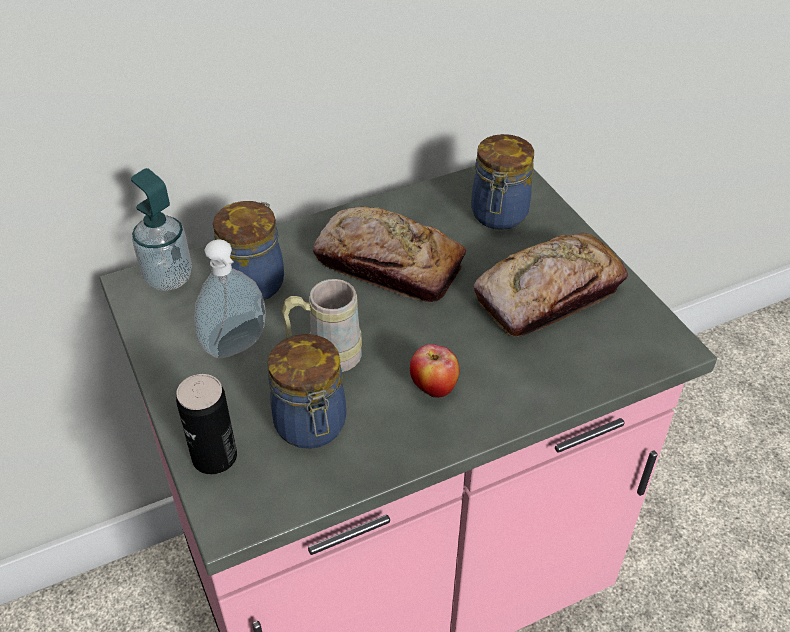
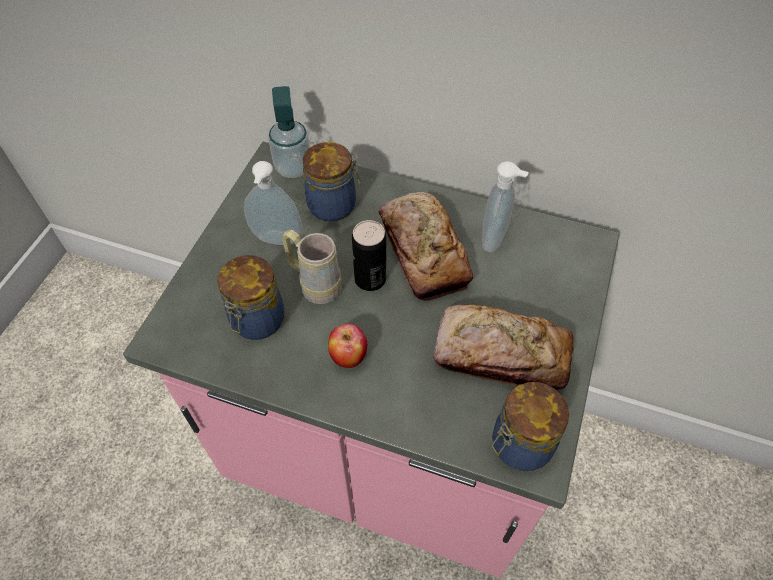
camera: 45 degrees right, 10 degrees up
can [176,374,237,474] -> can moved to [352,220,386,291]
jar [471,134,534,230] -> jar moved to [492,382,569,471]
none -> soap dispenser [482,161,529,252]

